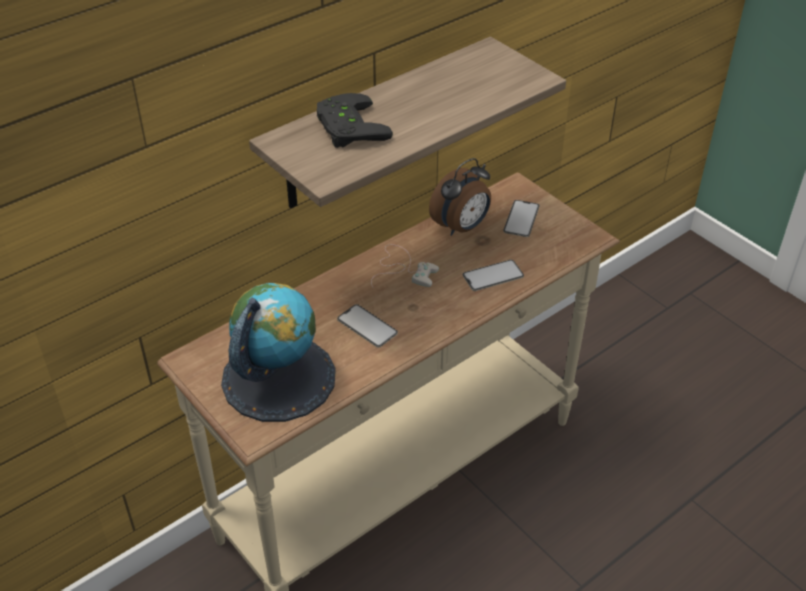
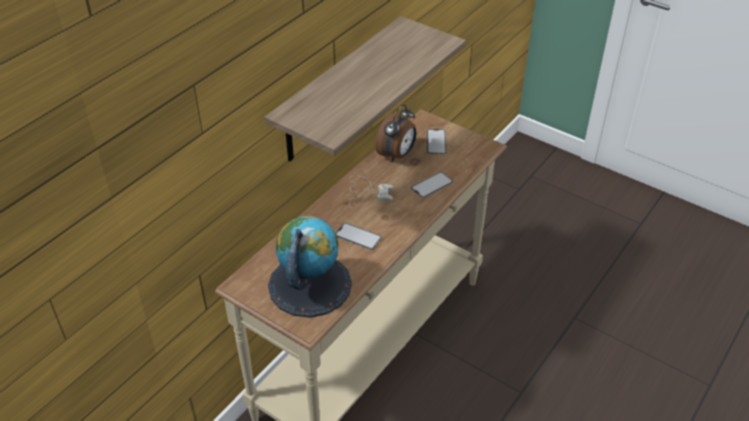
camera: 15 degrees left, 0 degrees up
black game controller [316,93,393,148] -> none

